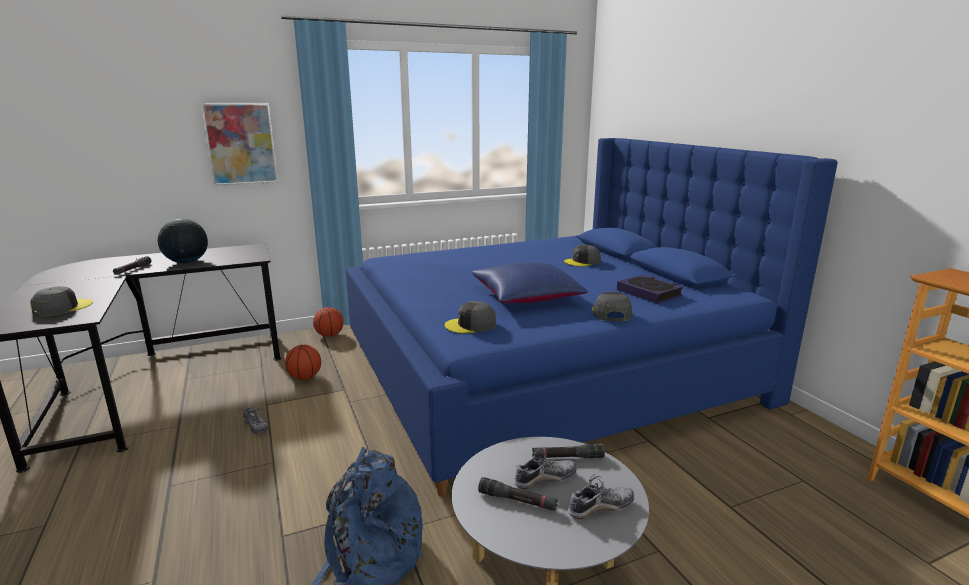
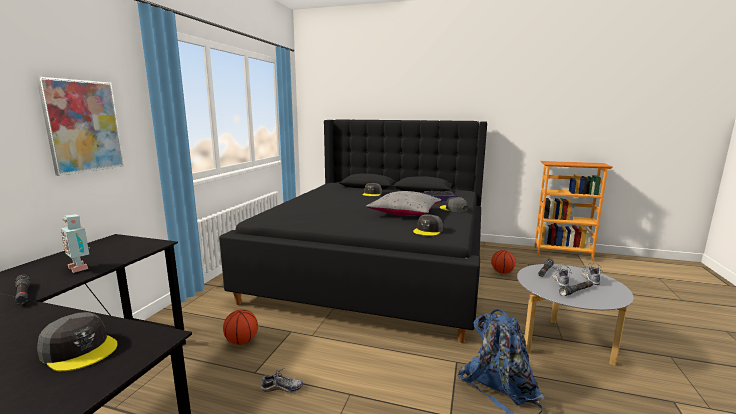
camera: 50 degrees left, 5 degrees down
grey cap [30,286,93,316] -> grey cap turned 135 degrees clockwise [37,312,118,371]
globe [158,219,208,263] -> toy robot [61,214,90,273]
basketball [313,307,344,337] -> basketball moved to [491,250,516,274]
blue bed [346,138,838,497] -> black bed [219,119,487,343]
blue pillow [472,262,588,303] -> grey pillow [366,191,442,216]

